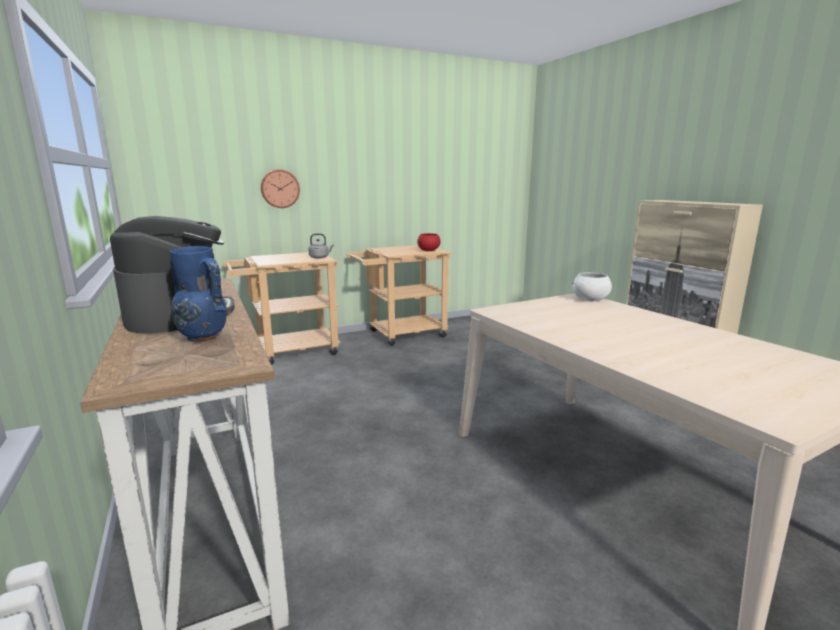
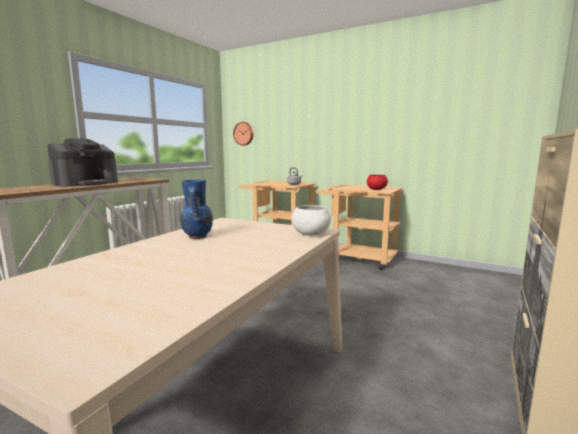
camera: 55 degrees right, 5 degrees down
blue vase [170,246,227,343] -> blue vase moved to [180,179,213,239]
wall clock [261,169,300,208] -> wall clock moved to [233,122,253,145]

